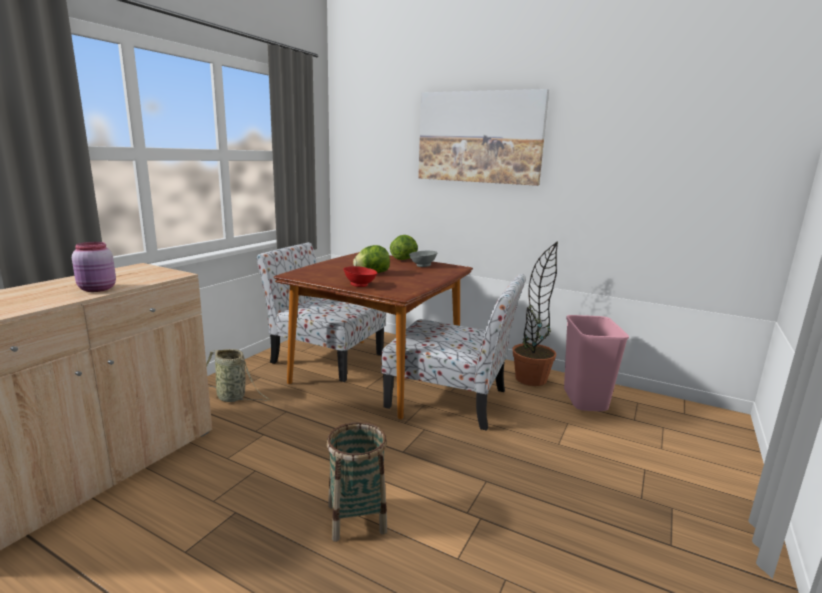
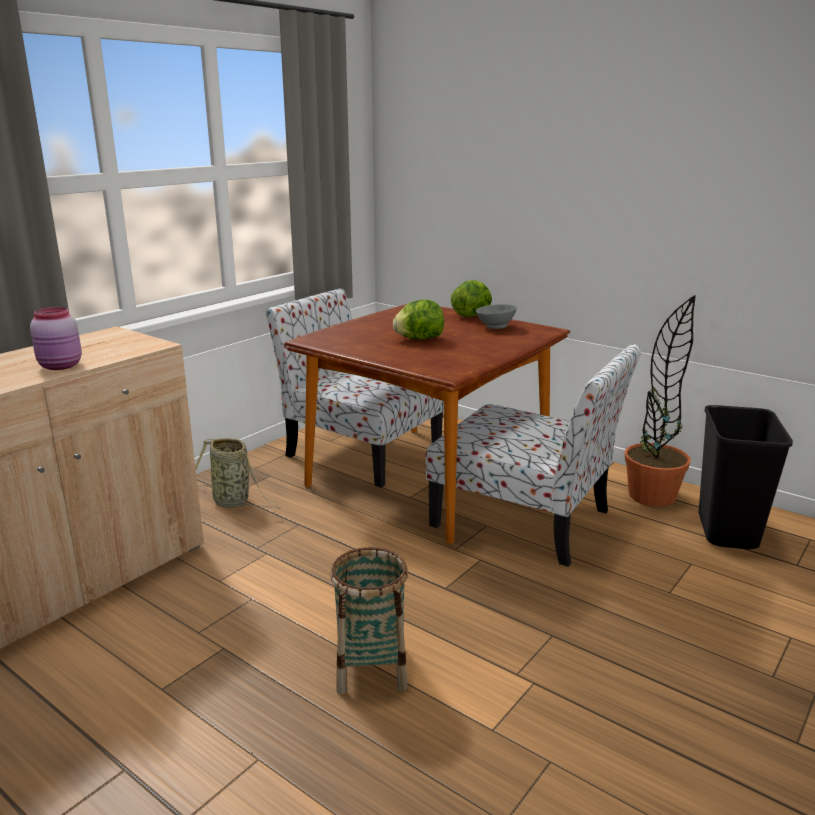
camera: 10 degrees right, 5 degrees up
red bowl [343,266,377,287] -> none
picture [418,89,549,186] -> none
pink trash can [564,315,629,411] -> black trash can [699,405,793,549]

